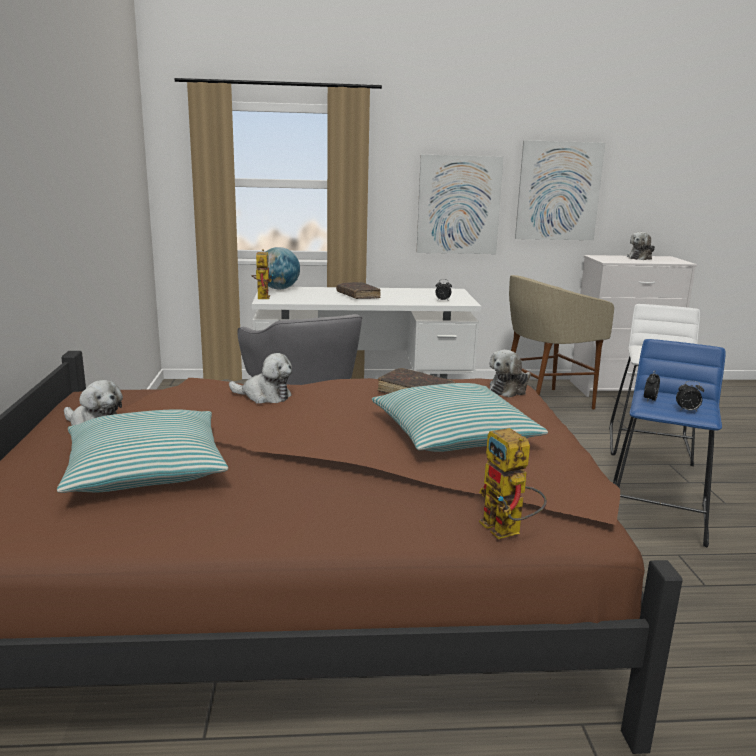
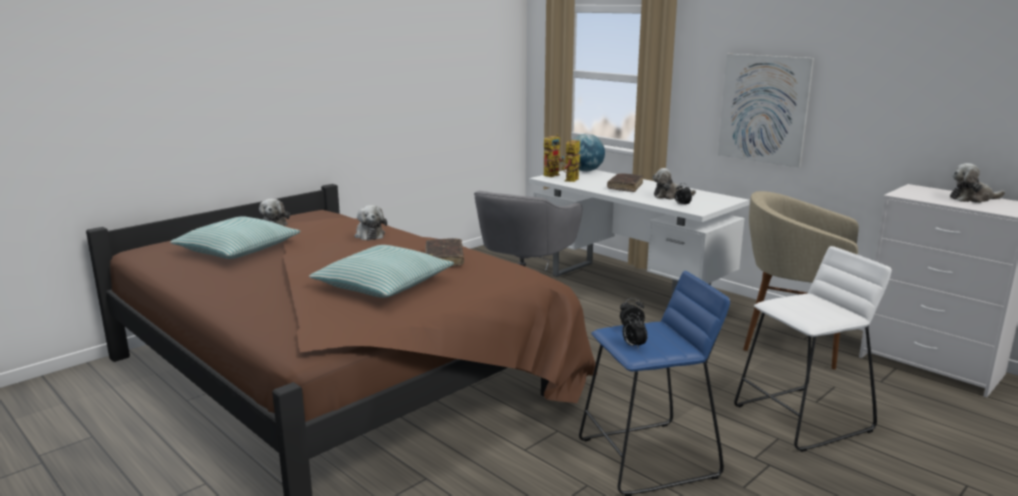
camera: 50 degrees right, 0 degrees up
toy robot [479,428,547,539] -> toy robot moved to [561,140,580,182]
plush toy [490,350,531,398] -> plush toy moved to [653,168,696,199]
picture [515,140,605,240] -> none

